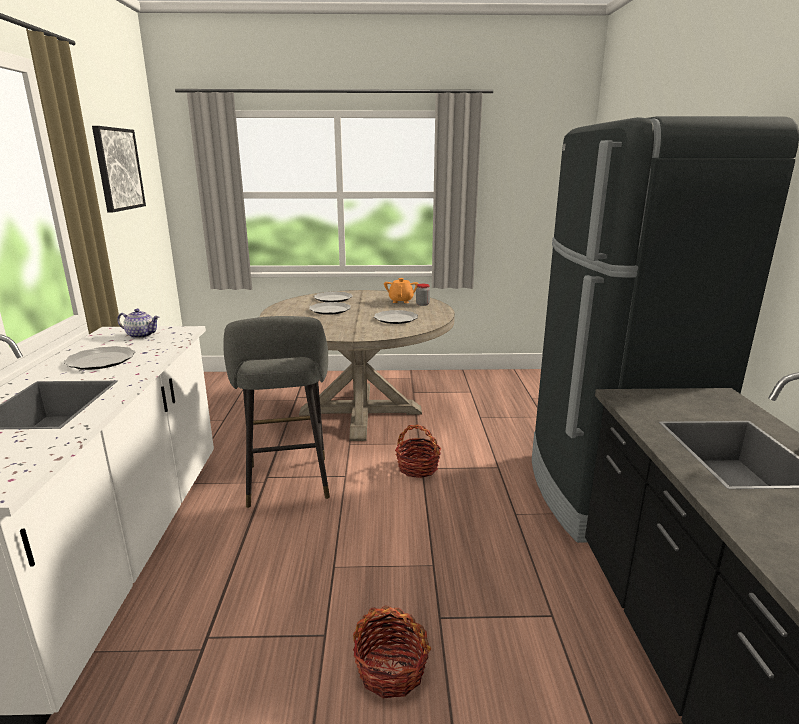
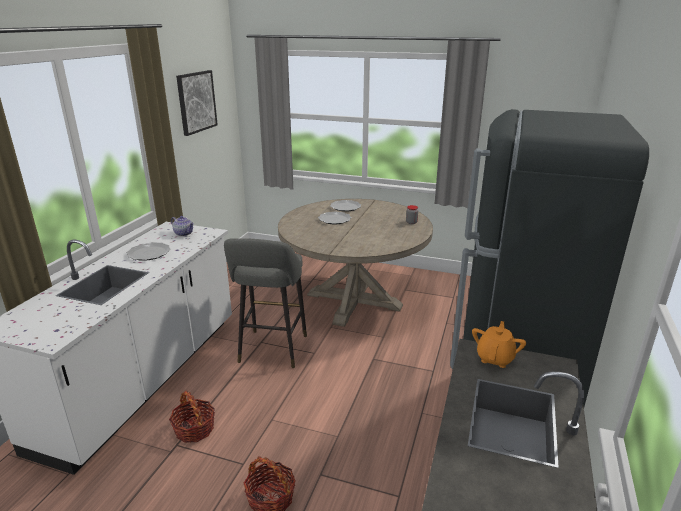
camera: 20 degrees right, 5 degrees up
plate [374,310,418,324] -> none
orange teapot [384,278,419,303] -> orange teapot moved to [472,321,526,368]
basket [395,424,442,478] -> basket moved to [169,390,215,443]

